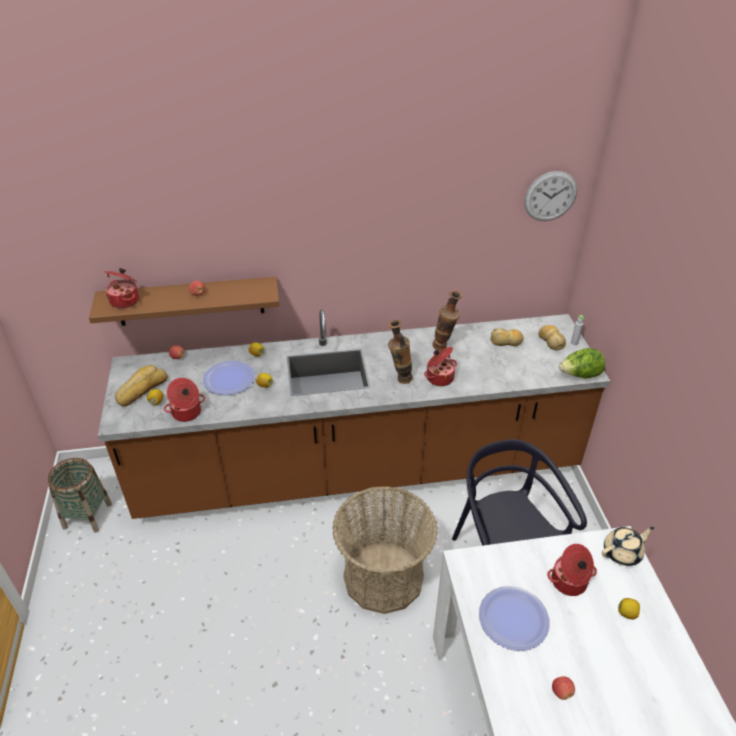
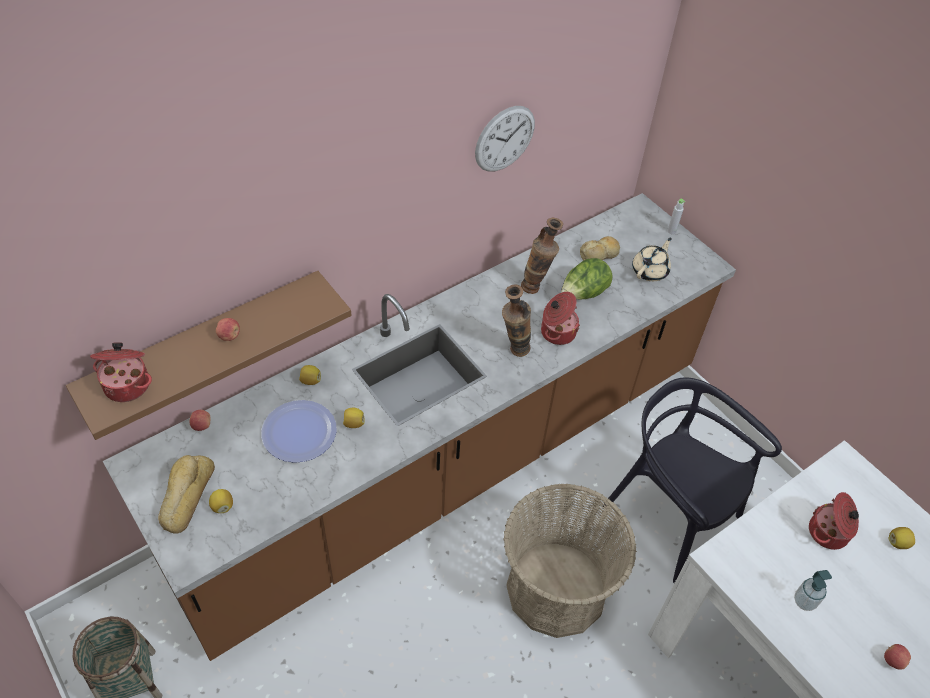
camera: 30 degrees left, 10 degrees up
cooking pot [164,378,205,422] -> none
plate [479,586,550,651] -> soap dispenser [794,570,832,611]
wall clock [524,171,577,221] -> wall clock moved to [475,106,535,172]
bread [538,325,566,350] -> none
lettuce [559,348,605,379] -> lettuce moved to [561,258,612,299]
beige teapot [602,527,654,566] -> beige teapot moved to [632,238,671,281]

